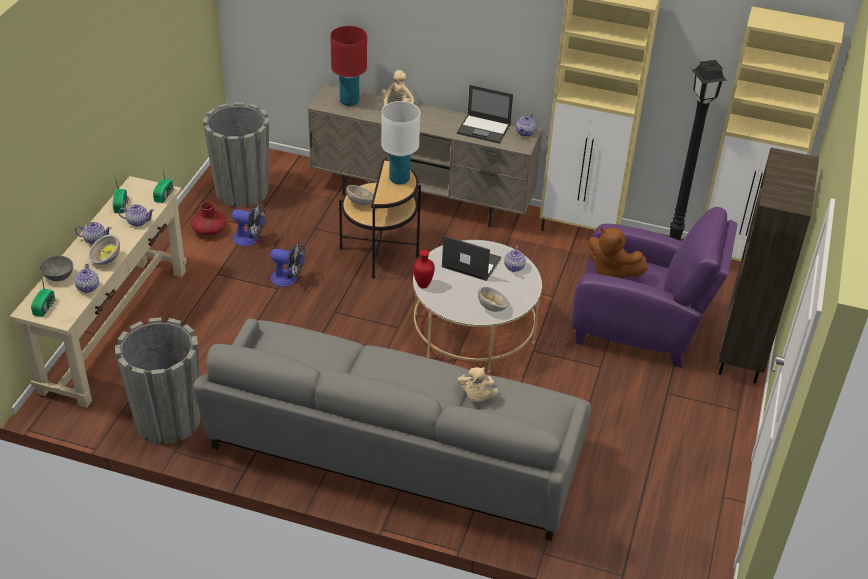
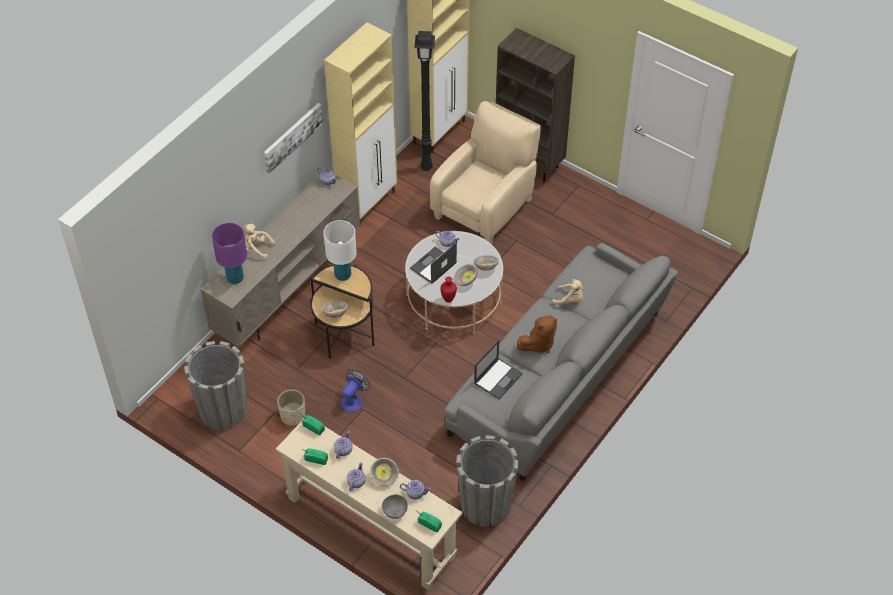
camera: 70 degrees left, 10 degrees up
red vase [190,201,227,235] -> none
fan [232,203,266,246] -> beige planter [277,389,305,426]
red table lamp [330,26,367,106] -> purple table lamp [212,223,247,284]
laptop [457,85,513,144] -> laptop moved to [474,340,523,399]
purple armchair [572,207,738,368] -> beige armchair [430,101,542,244]
brown plush toy [588,227,648,278] -> brown plush toy moved to [517,315,557,353]
none -> picture [264,103,323,173]
none -> bowl [454,264,477,286]

